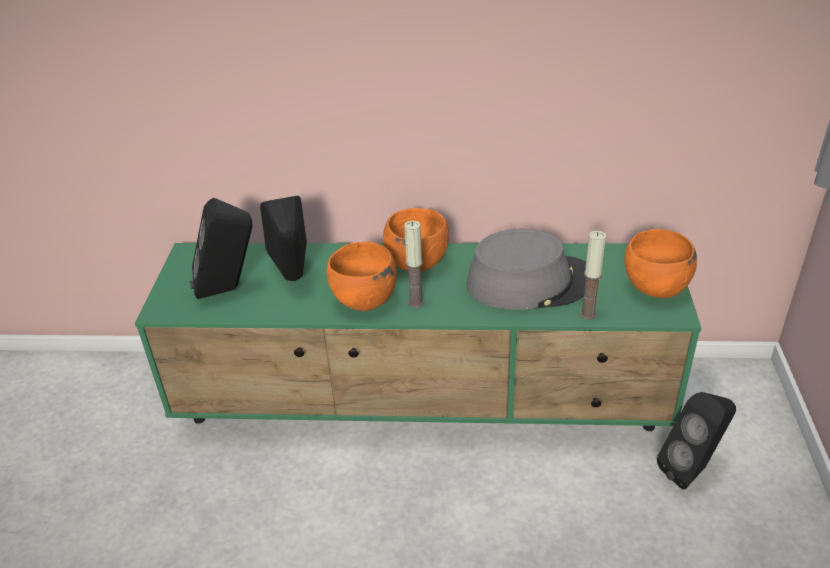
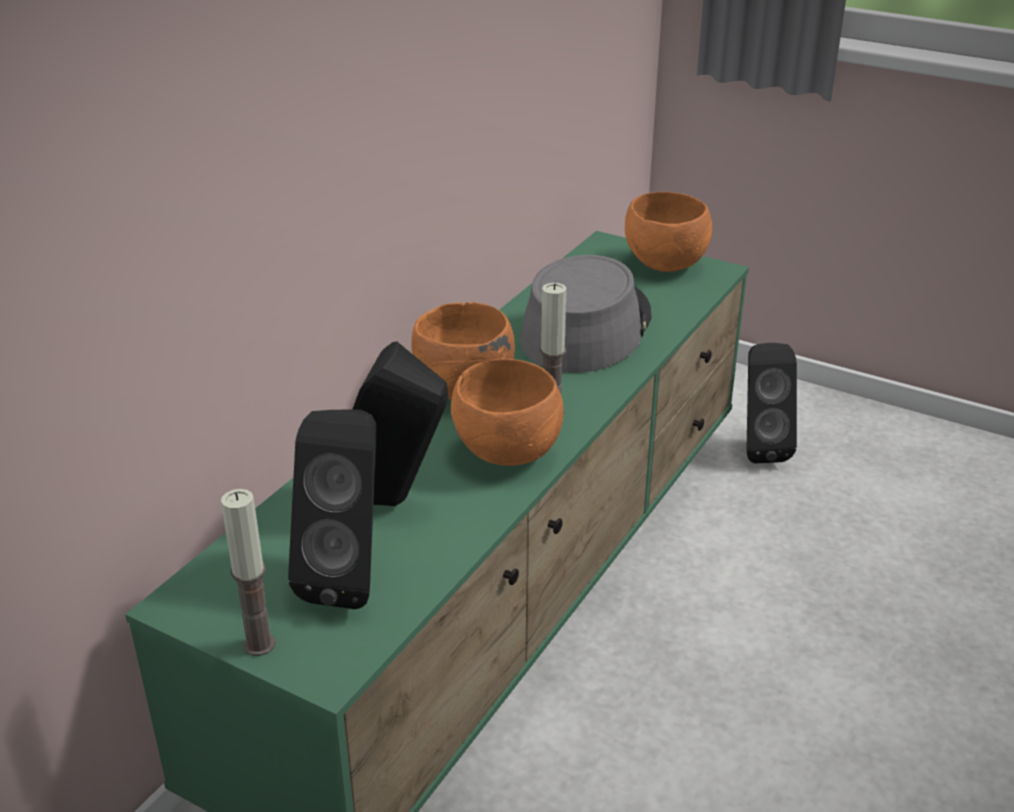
camera: 65 degrees left, 5 degrees down
candle [580,230,606,320] -> candle moved to [221,489,276,656]

